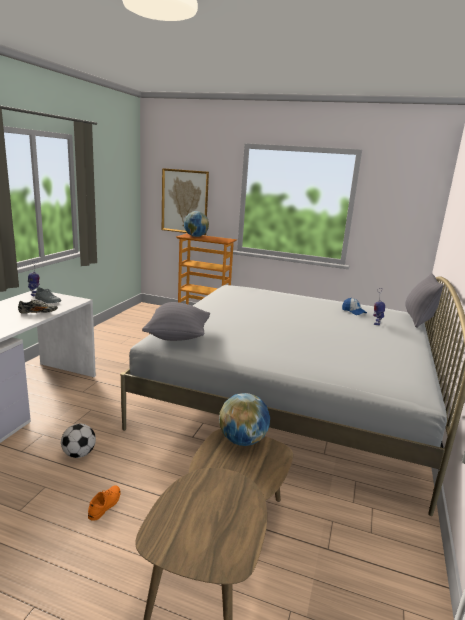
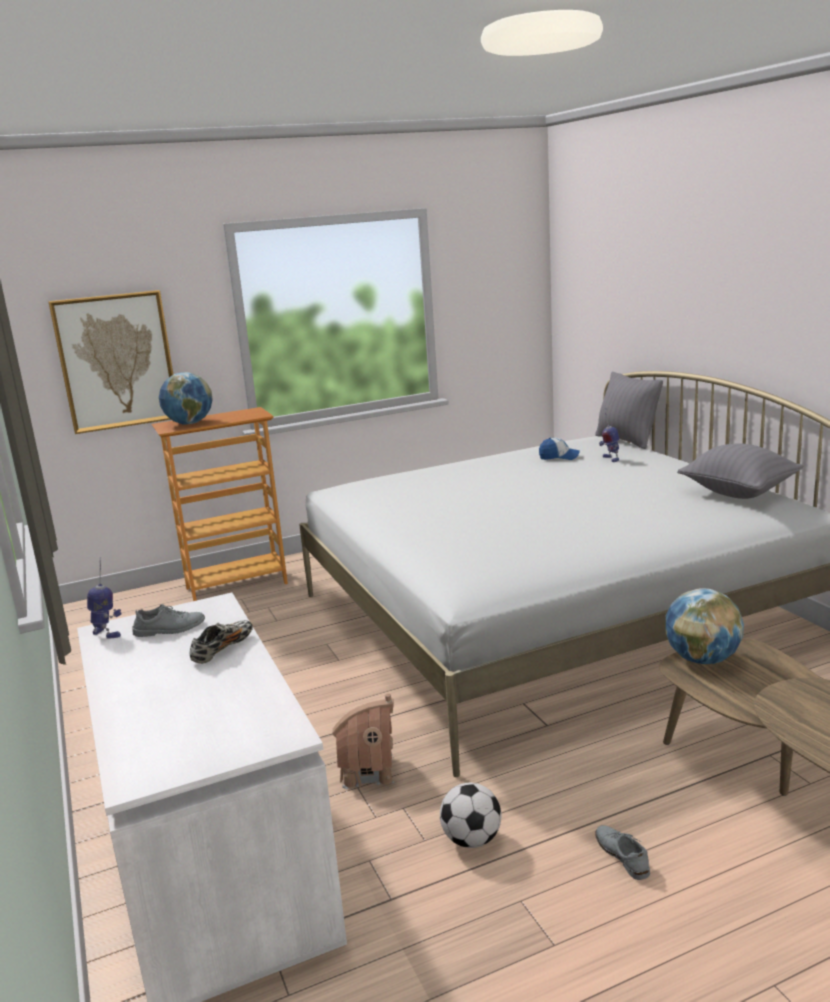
camera: 40 degrees left, 0 degrees up
orange shoe [88,485,121,521] -> grey shoe [595,825,650,880]
grey pillow [142,302,210,341] -> grey pillow moved to [677,443,803,499]
none -> toy house [332,693,394,789]

